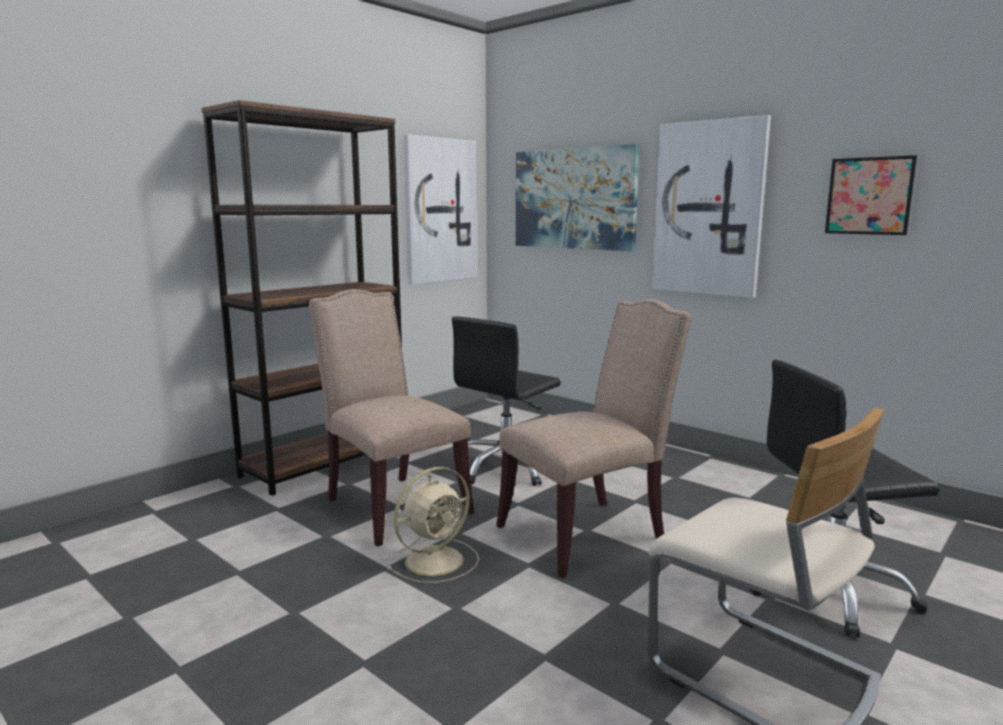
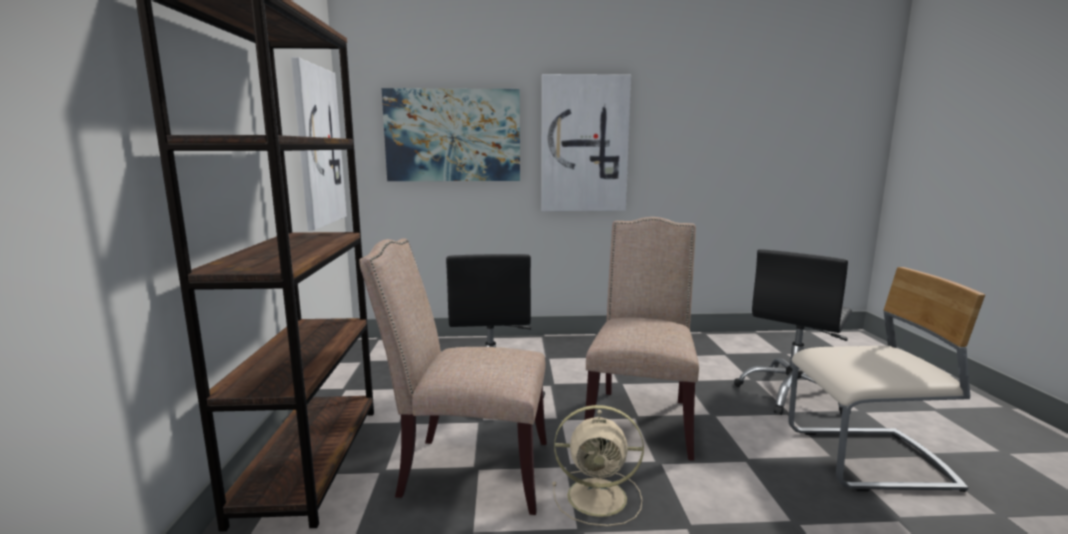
camera: 45 degrees left, 0 degrees up
beige fan [386,467,479,583] -> beige fan turned 90 degrees clockwise [552,405,644,526]
picture [825,155,917,235] -> none

